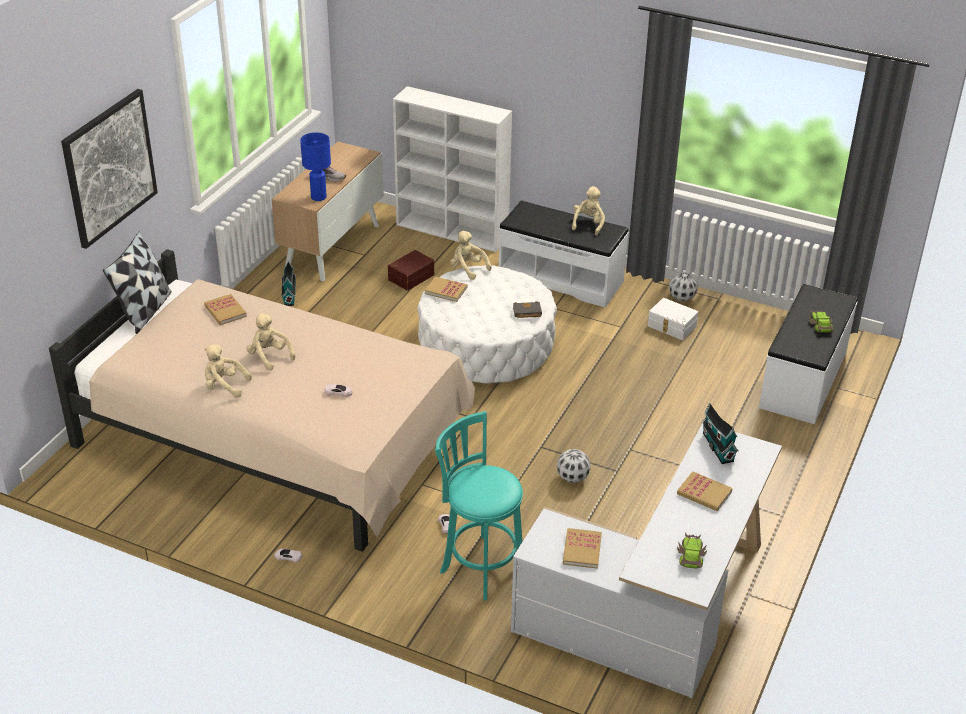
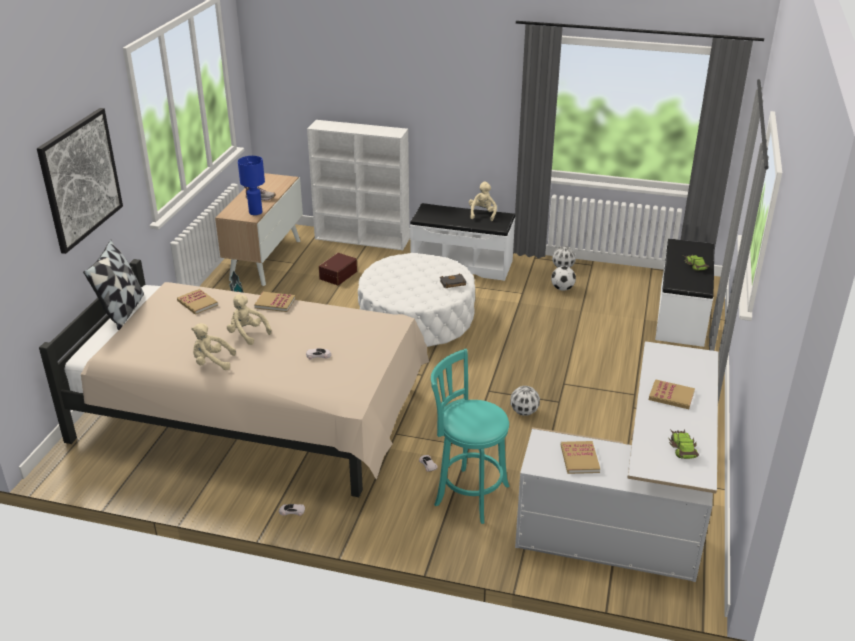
camera: 10 degrees left, 5 degrees down
book [425,277,467,302] -> book moved to [254,292,296,312]
beige plush toy [450,231,491,280] -> none
white storage box [648,298,698,340] -> football [551,266,576,291]
toy house [701,403,739,464] -> none

